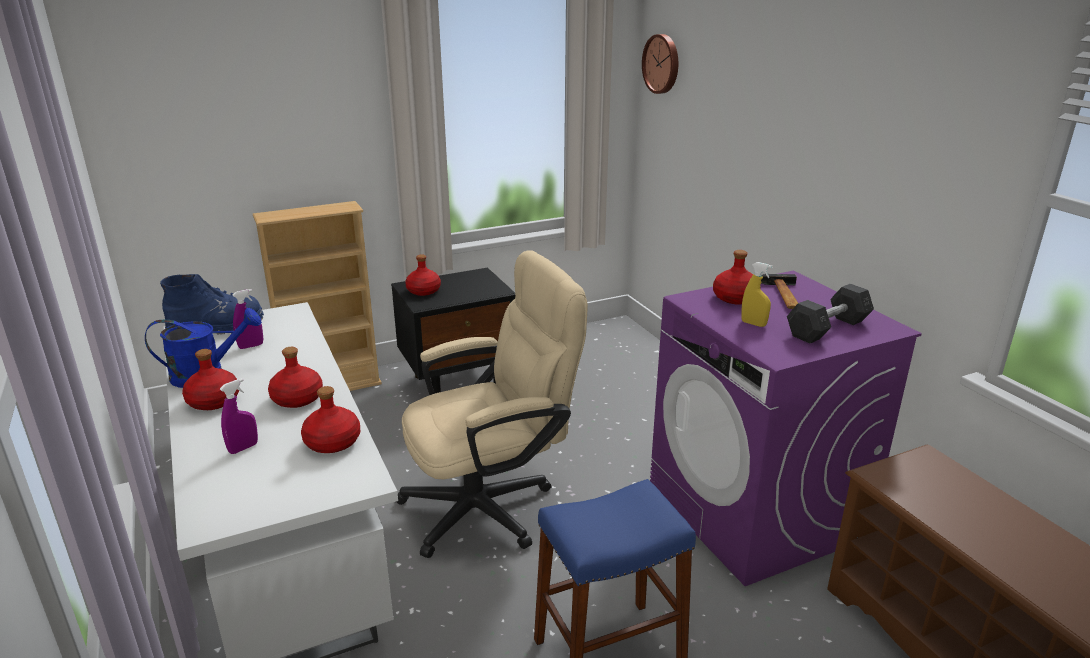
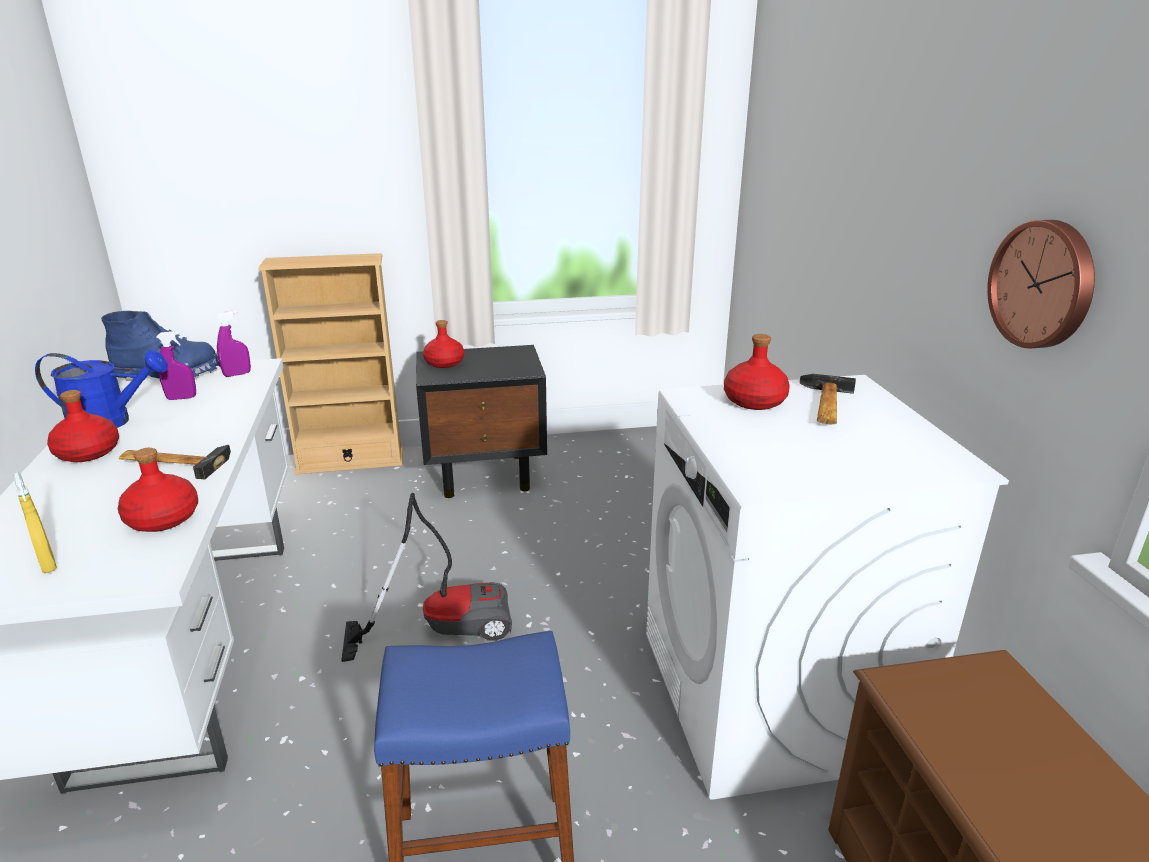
camera: 15 degrees right, 0 degrees up
purple spray bottle [220,378,258,454] -> purple spray bottle moved to [216,311,251,377]
red bottle [268,347,323,408] -> hammer [119,445,231,479]
beige office chair [396,250,588,558] -> vacuum cleaner [342,493,512,662]
wall clock [642,34,678,94] -> wall clock moved to [987,220,1095,348]
purple washing machine [650,270,922,586] -> white washing machine [646,375,1009,800]
yellow spray bottle [741,262,773,327] -> yellow spray bottle moved to [14,472,57,573]
grey dumbbell [787,284,874,344] -> none

